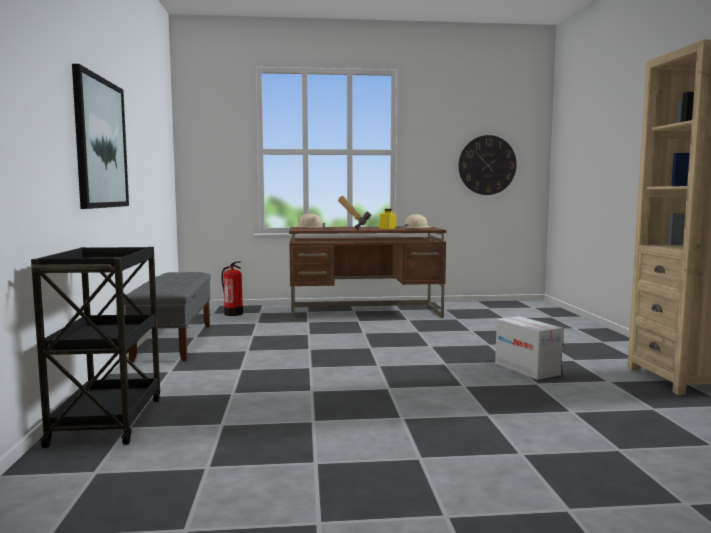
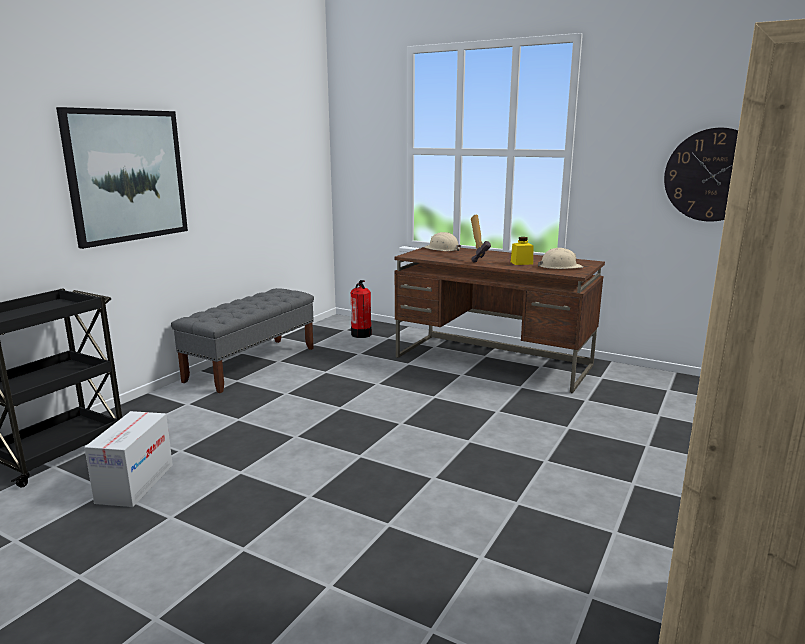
camera: 35 degrees right, 10 degrees up
cardboard box [495,316,563,380] -> cardboard box moved to [84,411,173,507]

